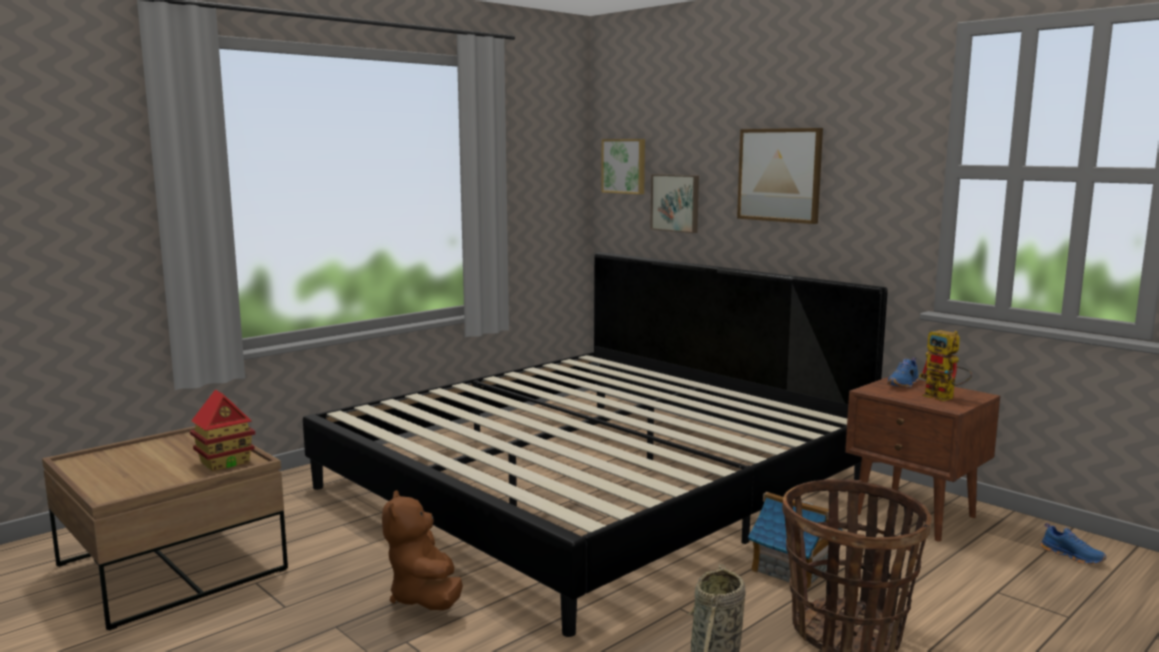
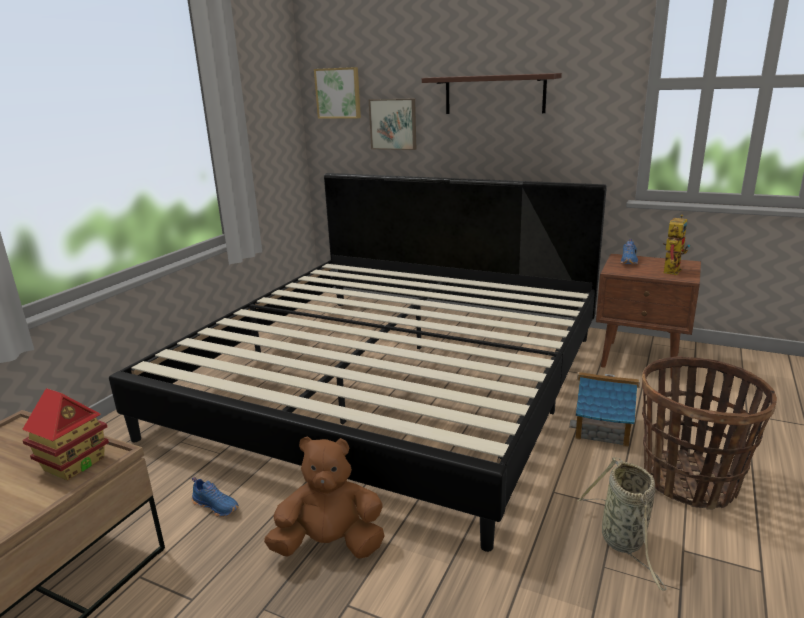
camera: 20 degrees left, 10 degrees up
brown plush toy [382,490,463,610] -> brown plush toy turned 120 degrees clockwise [264,436,385,559]
picture [737,128,823,224] -> shelf [422,73,562,114]
toy robot [919,330,972,401] -> toy robot turned 90 degrees counterclockwise [663,215,690,275]
blue shoe [1040,523,1106,564] -> blue shoe moved to [192,477,239,517]

